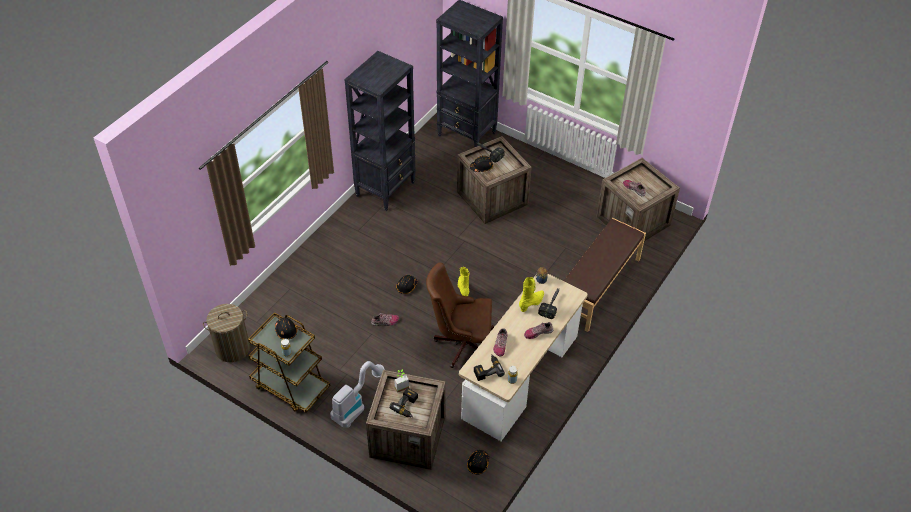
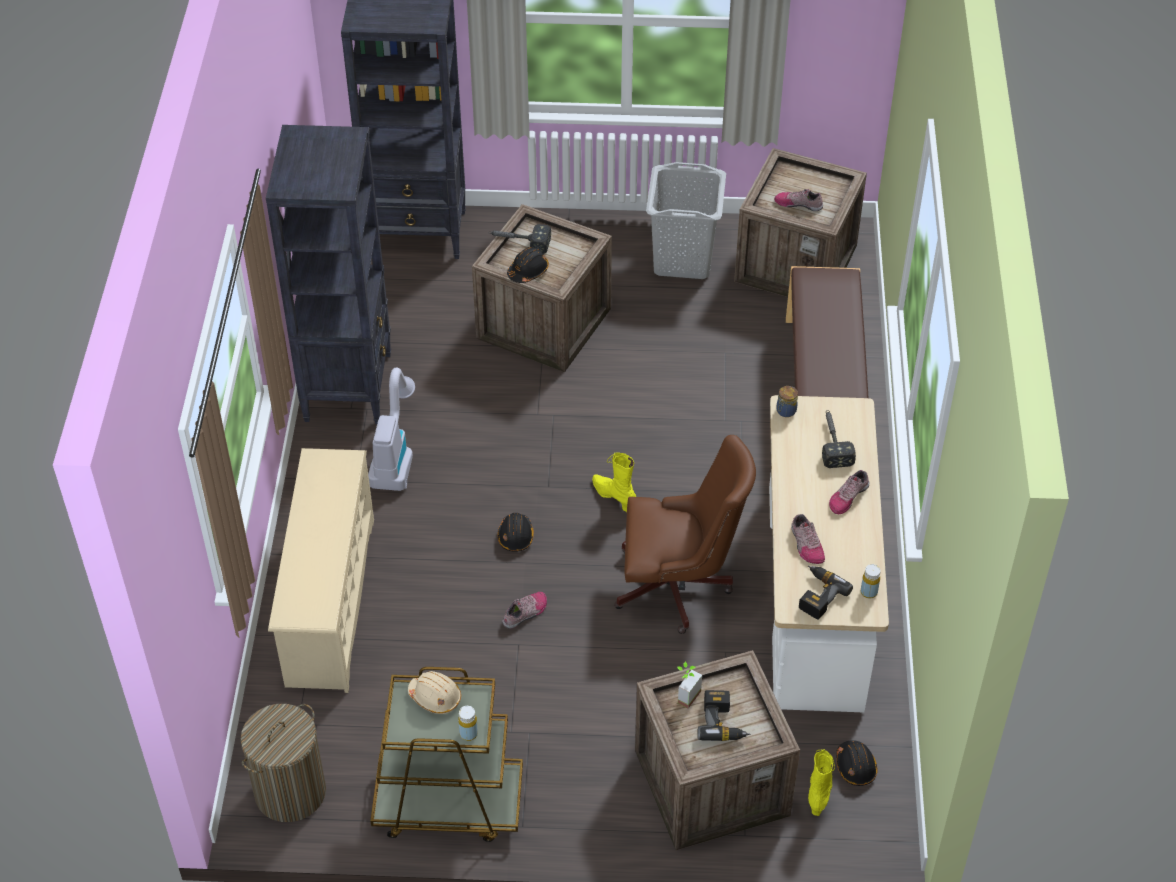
camera: 30 degrees left, 0 degrees up
black hard hat [275,317,297,340] -> beige hard hat [408,671,461,714]
vacuum cleaner [330,361,385,428] -> vacuum cleaner moved to [368,367,415,491]
brown office chair [426,263,494,368] -> brown office chair turned 150 degrees counterclockwise [614,435,756,634]
yellow boot [519,277,544,312] -> yellow boot moved to [808,749,835,816]
none -> beige shoe rack [268,448,374,693]
none -> grey laundry basket [646,162,726,279]

